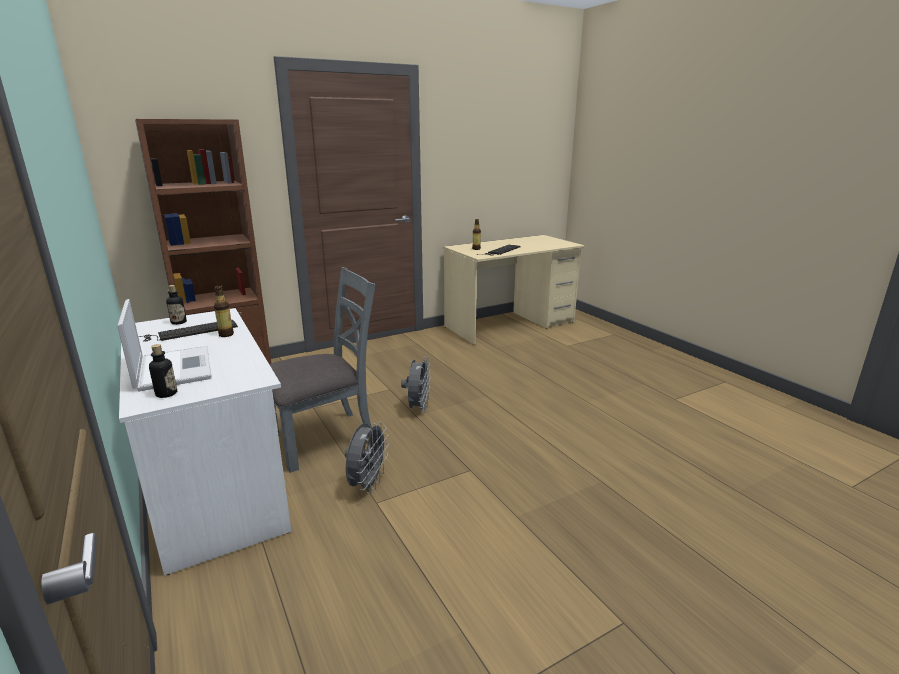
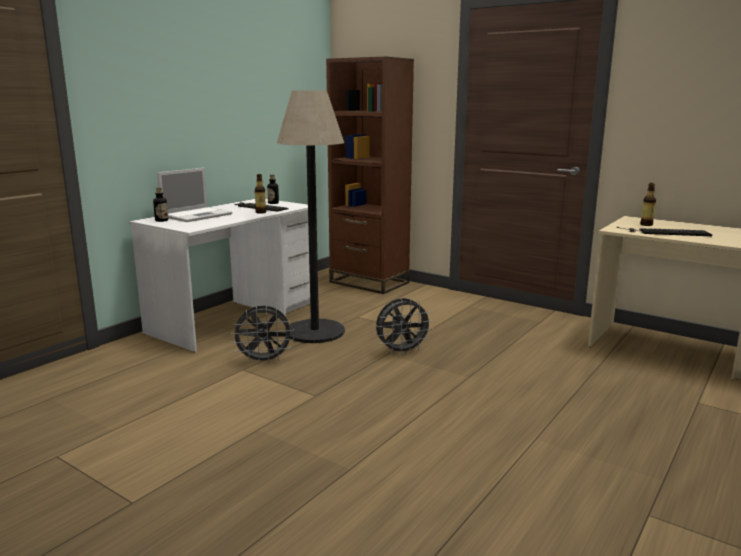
camera: 65 degrees right, 5 degrees down
grey chair [269,267,376,473] -> floor lamp [277,91,345,343]

